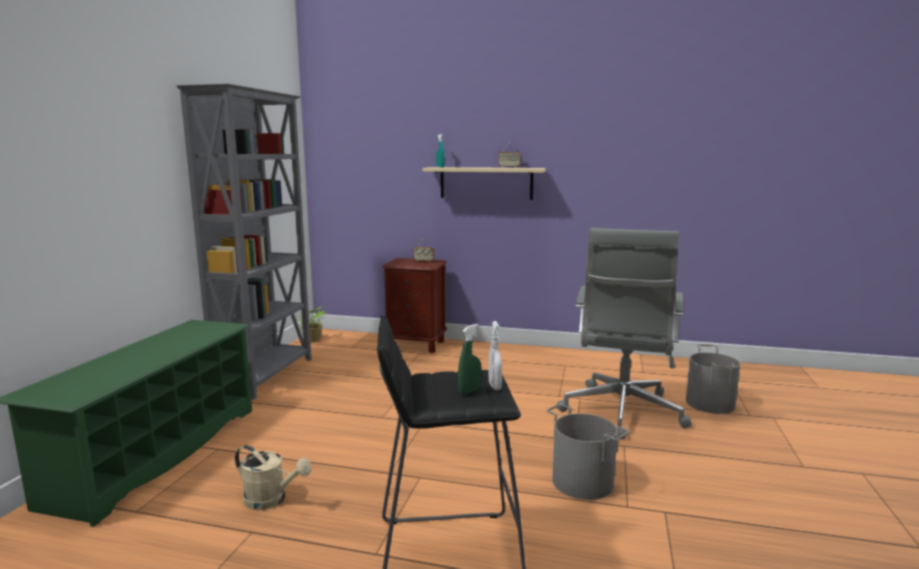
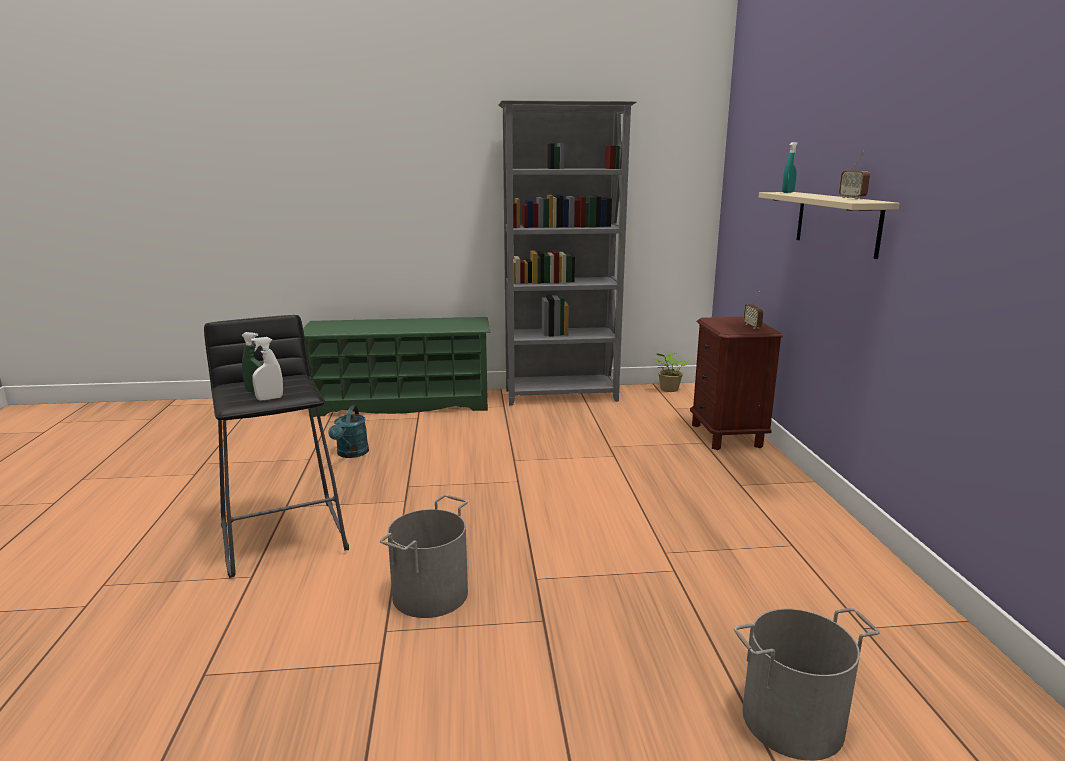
camera: 70 degrees right, 5 degrees up
beige watering can [235,445,312,510] -> turquoise watering can [328,406,369,458]
grey office chair [557,228,691,439] -> none

